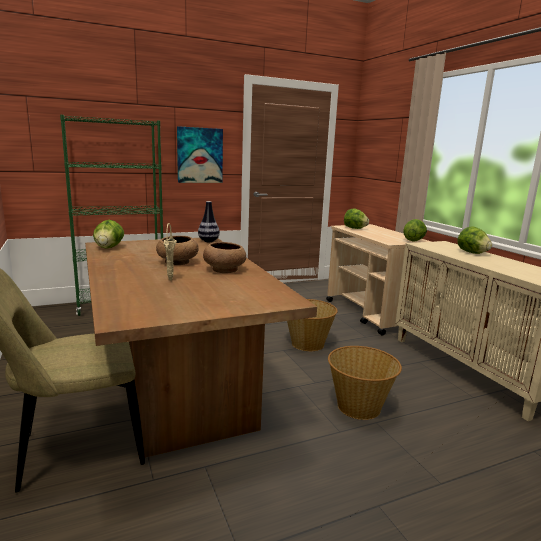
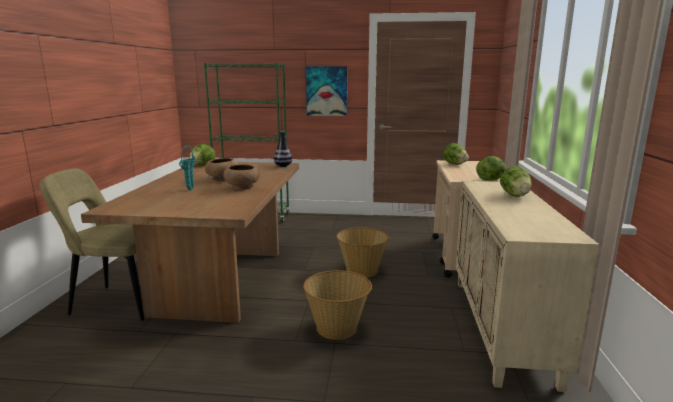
camera: 30 degrees right, 0 degrees up
beige vase [164,223,177,280] -> turquoise vase [179,146,196,190]

